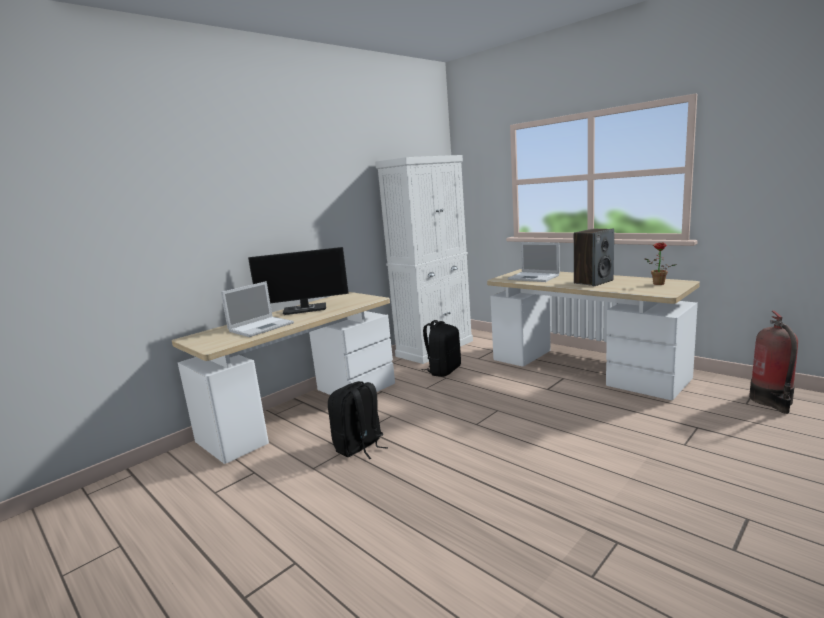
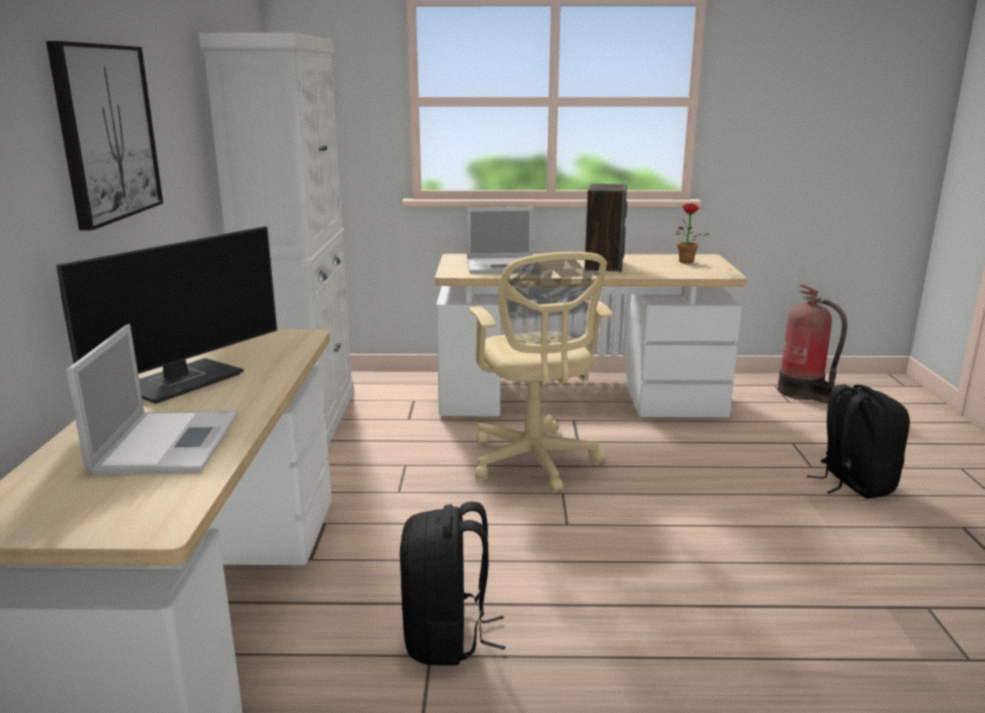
camera: 45 degrees left, 5 degrees up
black backpack [422,320,461,377] -> black backpack moved to [807,384,910,499]
none -> picture [46,41,163,231]
none -> beige office chair [469,252,613,494]

